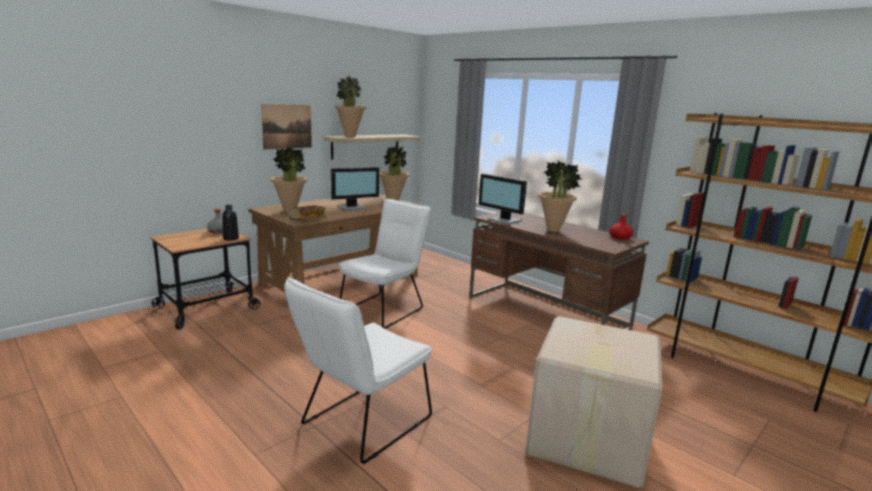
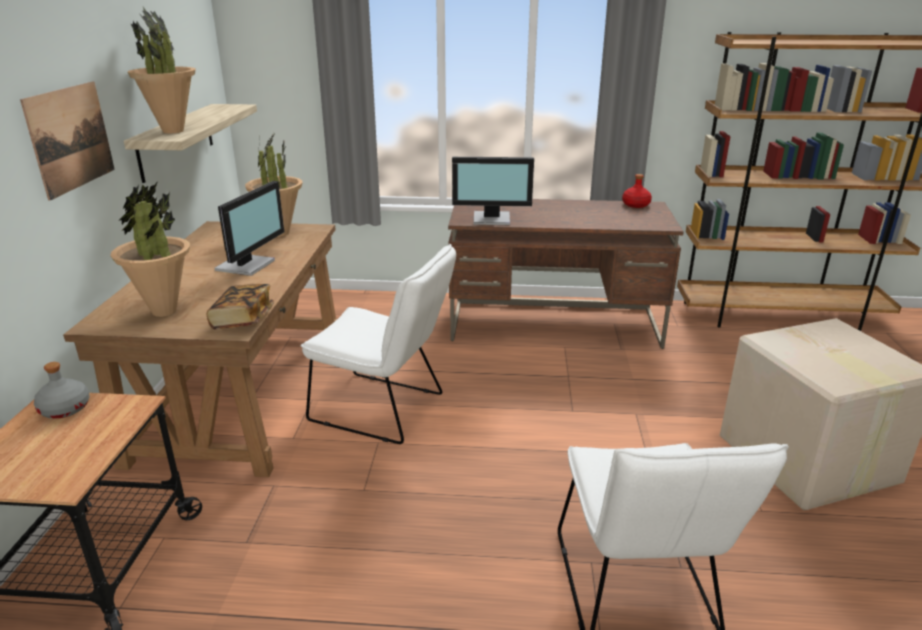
camera: 40 degrees left, 10 degrees up
black bottle [222,205,239,241] -> none
white chair [339,198,431,329] -> white chair turned 120 degrees clockwise [301,244,456,444]
potted plant [538,161,581,232] -> none

